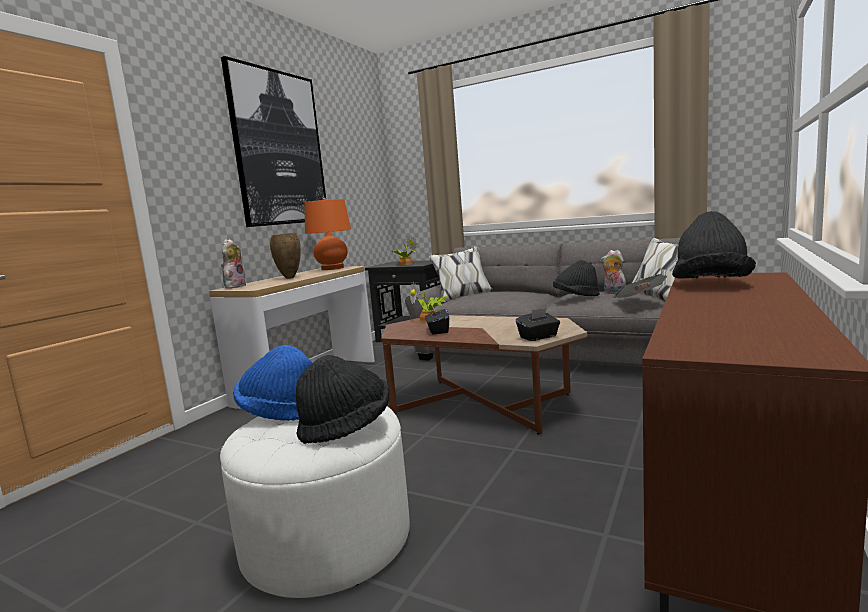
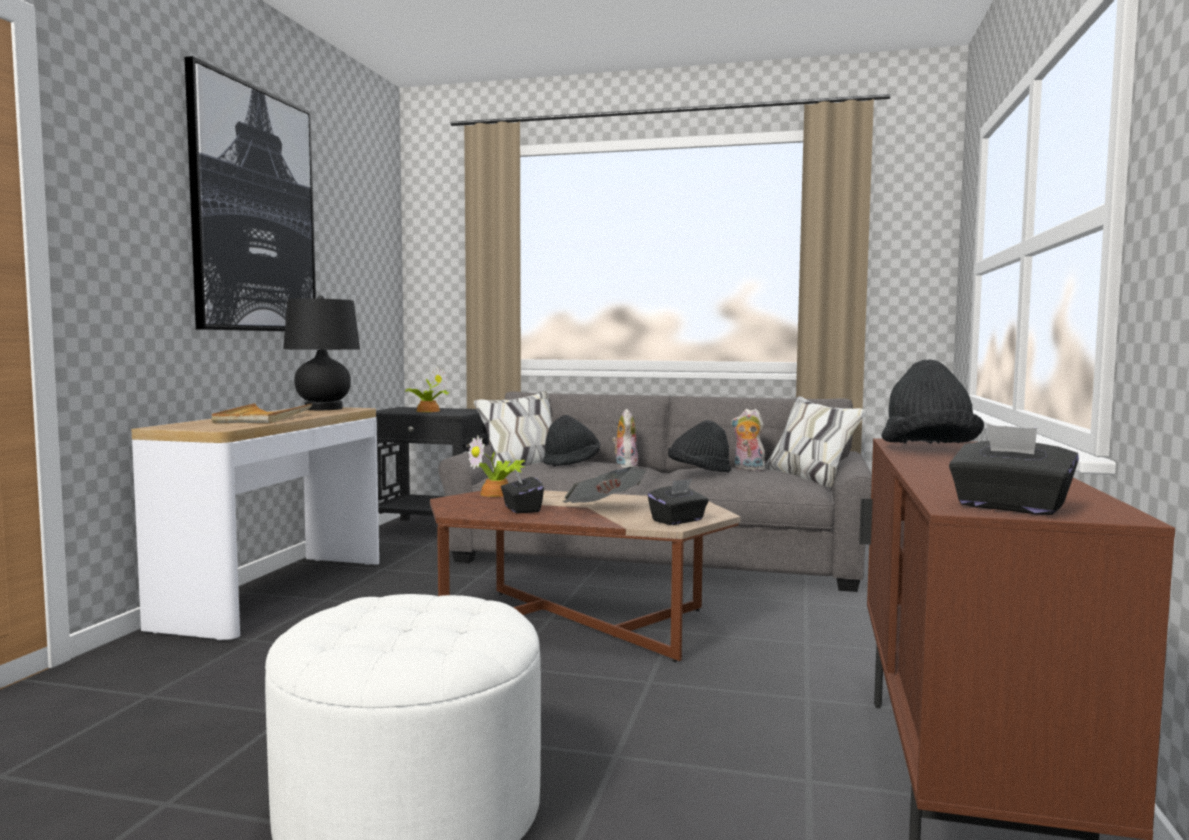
camera: 15 degrees left, 5 degrees down
plush toy [221,239,246,289] -> plush toy moved to [612,409,638,469]
blue hat [233,345,312,421] -> none
brown vase [270,233,301,279] -> beige tray [212,403,312,424]
black hat [296,355,390,444] -> black hat moved to [543,415,600,467]
orange table lamp [304,198,351,270] -> black table lamp [283,295,360,410]
newspaper [613,274,667,298] -> newspaper moved to [563,467,646,503]
none -> black tissue box [949,424,1079,515]

